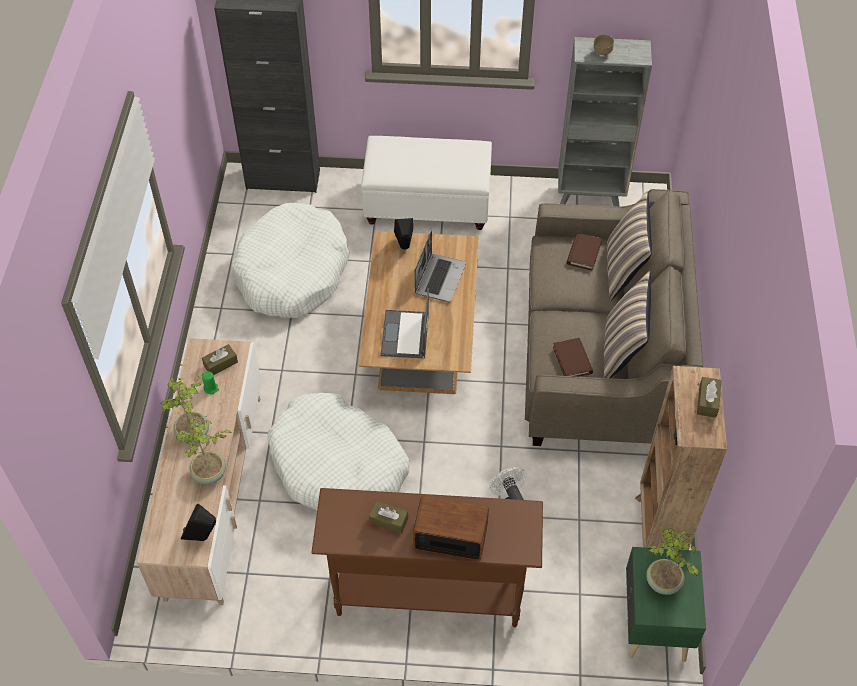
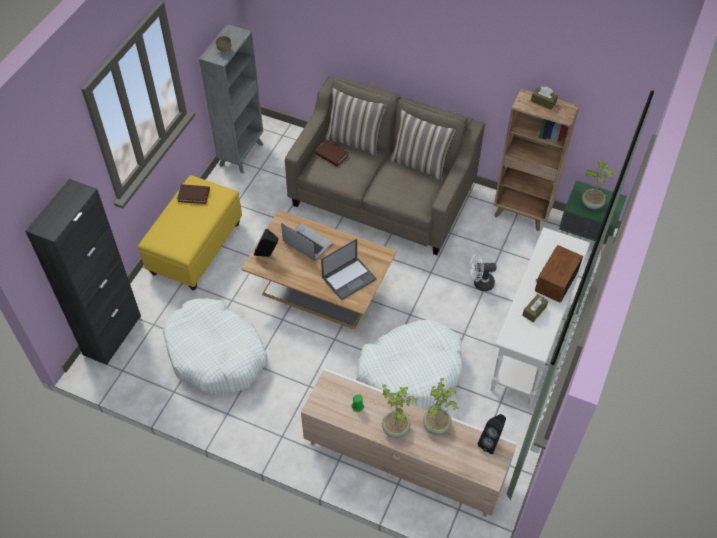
camera: 70 degrees left, 0 degrees up
brown tissue box [202,344,238,375] -> none
brown console table [311,488,543,627] -> white console table [491,227,590,405]
white ottoman [361,136,492,230] -> yellow ottoman [137,175,242,290]
laptop [380,288,429,359] -> laptop turned 60 degrees counterclockwise [321,239,377,300]
brown book [553,338,593,377] -> brown book moved to [177,184,210,204]

